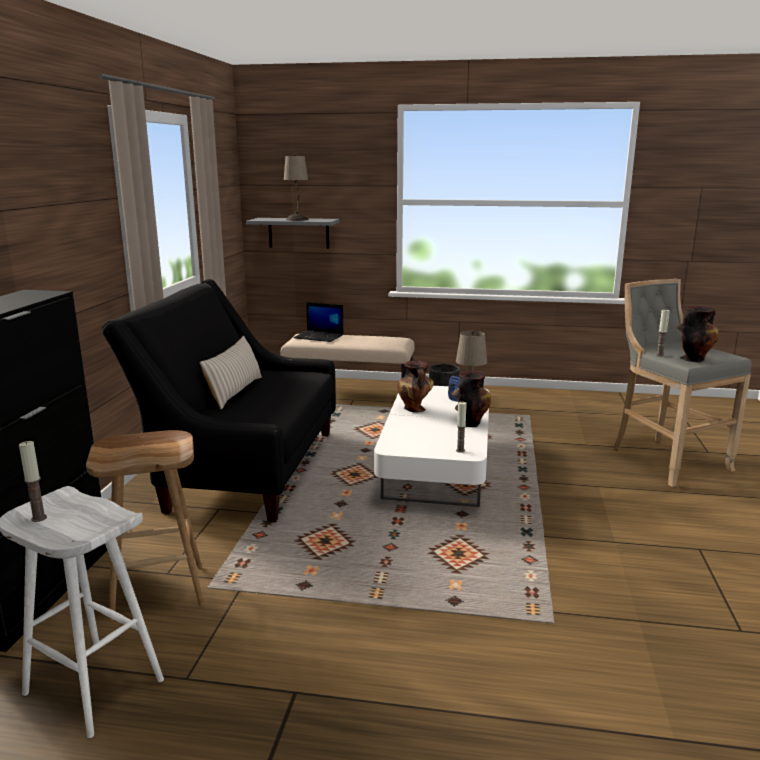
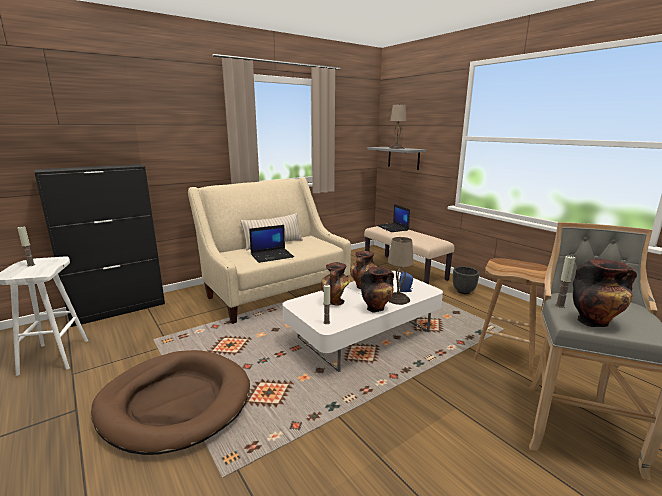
camera: 45 degrees right, 0 degrees up
brown stool [86,430,204,621] -> brown stool moved to [474,258,548,376]
black sofa [102,279,336,522] -> beige sofa [188,178,351,324]
none -> brown dog bed [91,350,250,455]
none -> laptop [249,225,294,263]
none -> vase [321,262,350,306]

